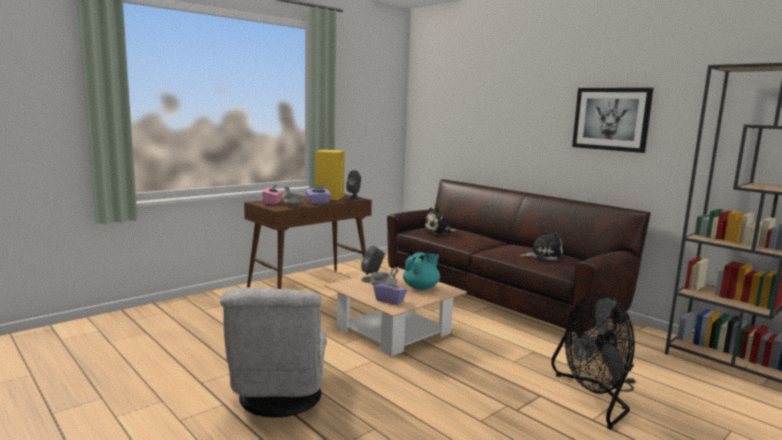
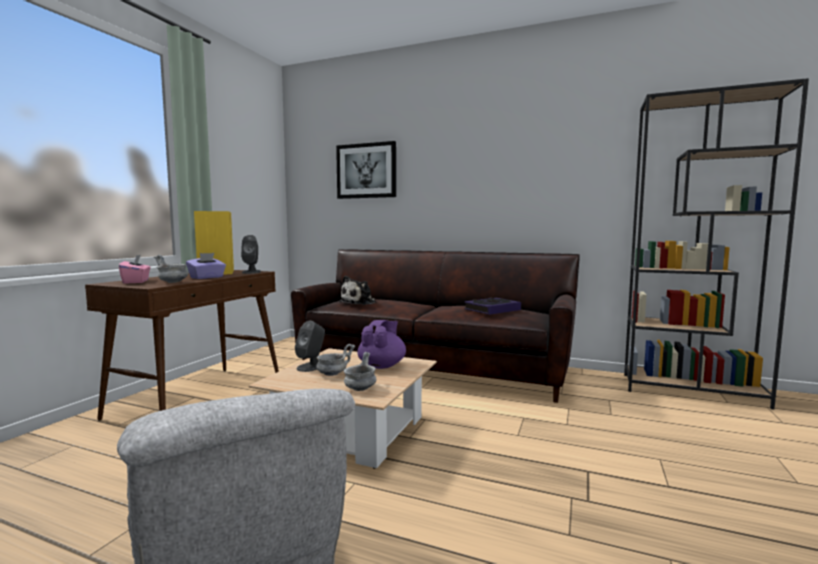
camera: 25 degrees left, 5 degrees down
purple tissue box [374,277,407,305] -> grey bowl [344,352,377,391]
turquoise teapot [403,252,440,290] -> purple teapot [357,320,406,369]
plush toy [520,230,564,260] -> book [464,297,521,315]
black fan [551,292,636,430] -> none
picture [572,88,653,153] -> picture moved to [336,141,396,199]

